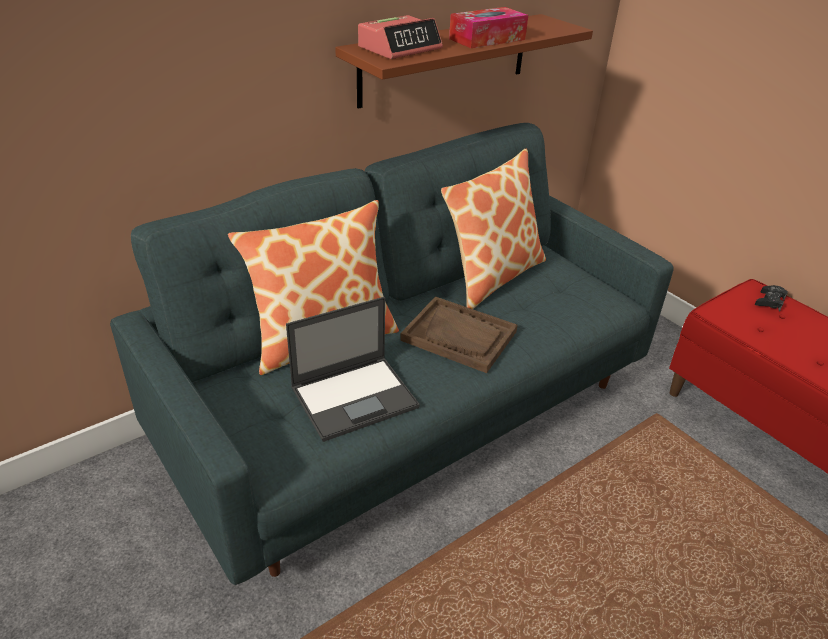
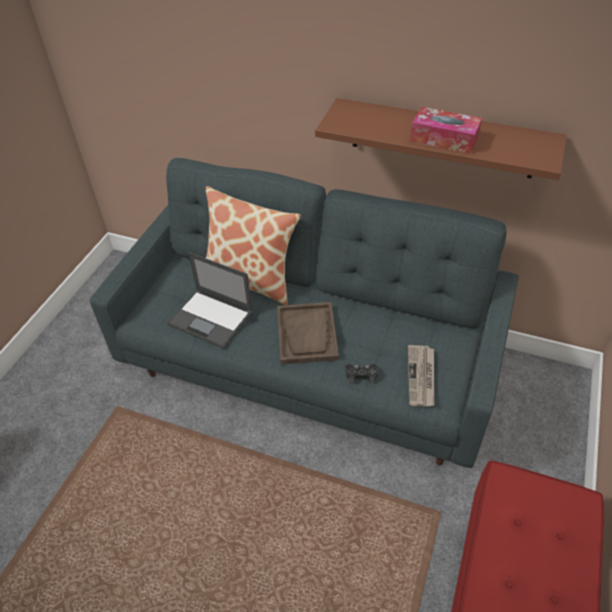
camera: 60 degrees right, 10 degrees up
alarm clock [358,15,443,59] -> none
pillow [441,148,546,309] -> none
black game controller [755,285,788,312] -> black game controller moved to [346,364,378,384]
none -> newspaper [408,345,434,407]

